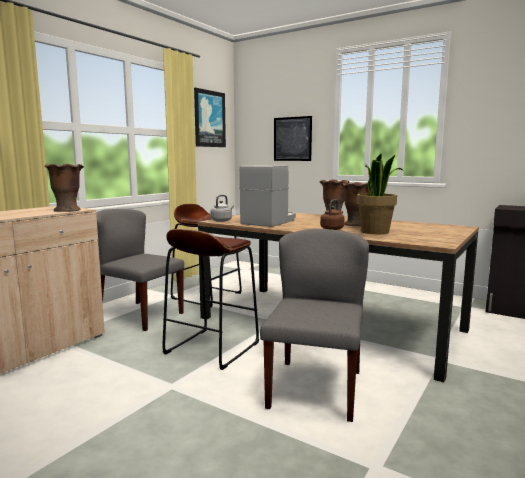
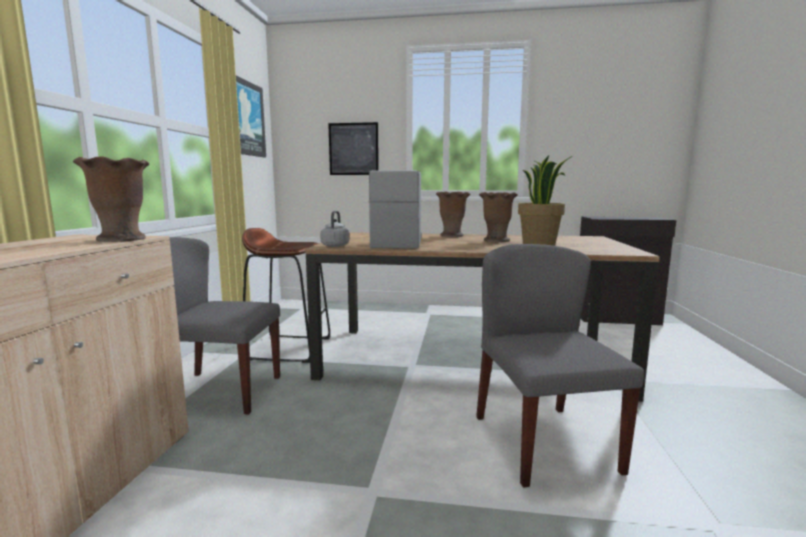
camera: 25 degrees left, 0 degrees up
brown stool [162,229,259,370] -> none
brown kettle [320,200,345,230] -> none

